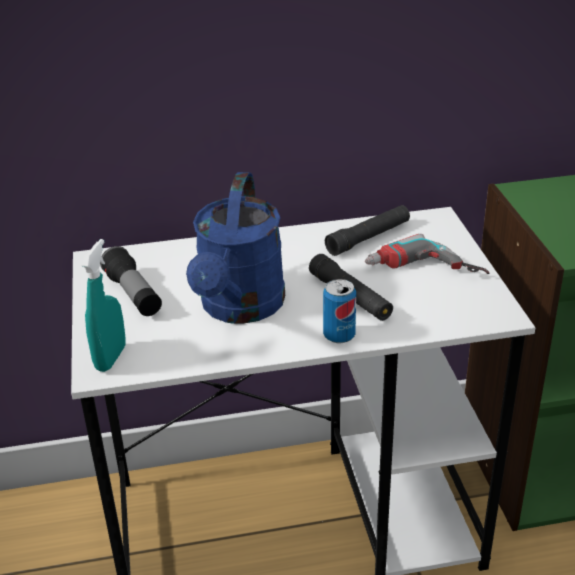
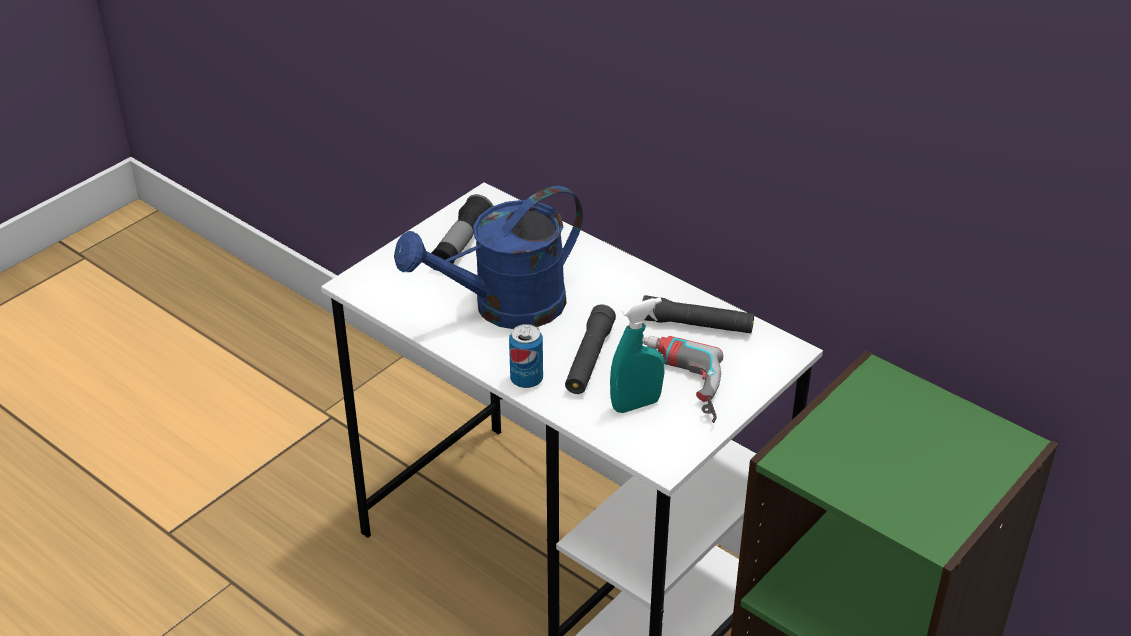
camera: 50 degrees right, 5 degrees up
turquoise spray bottle [81,239,125,372] -> turquoise spray bottle moved to [610,297,665,413]

